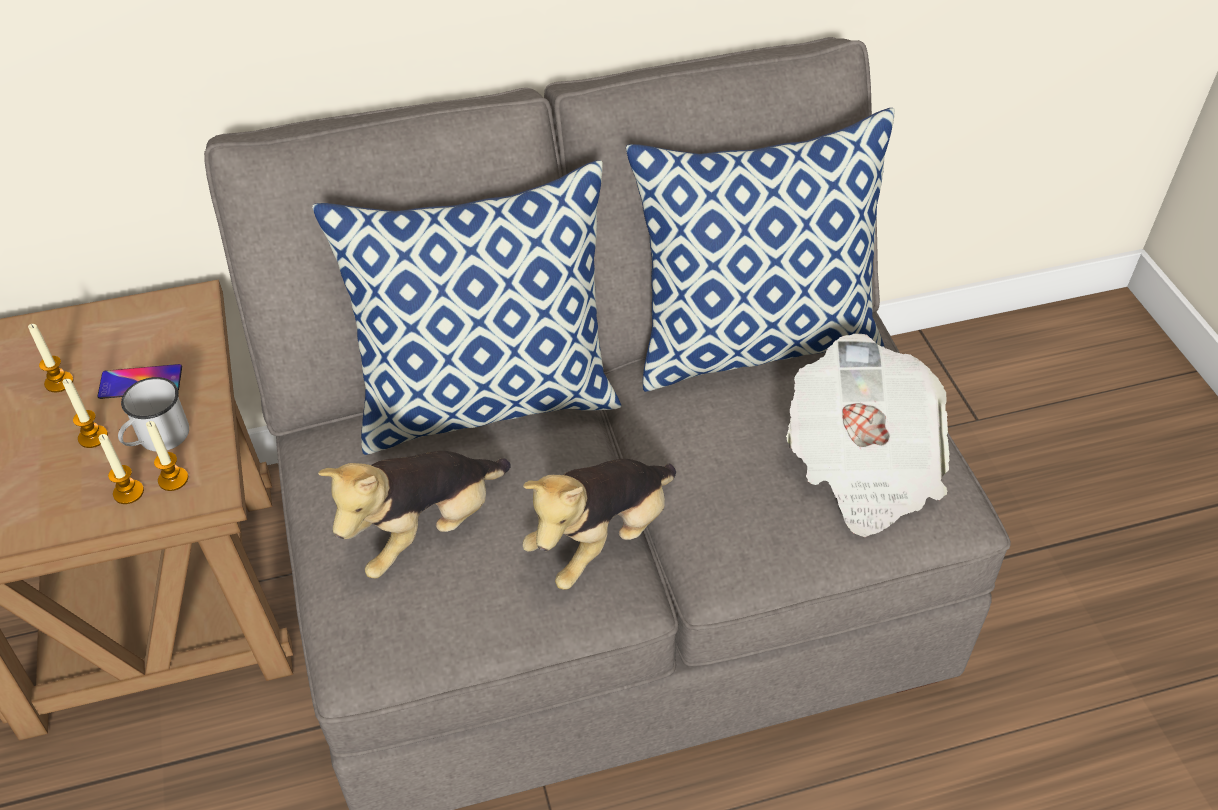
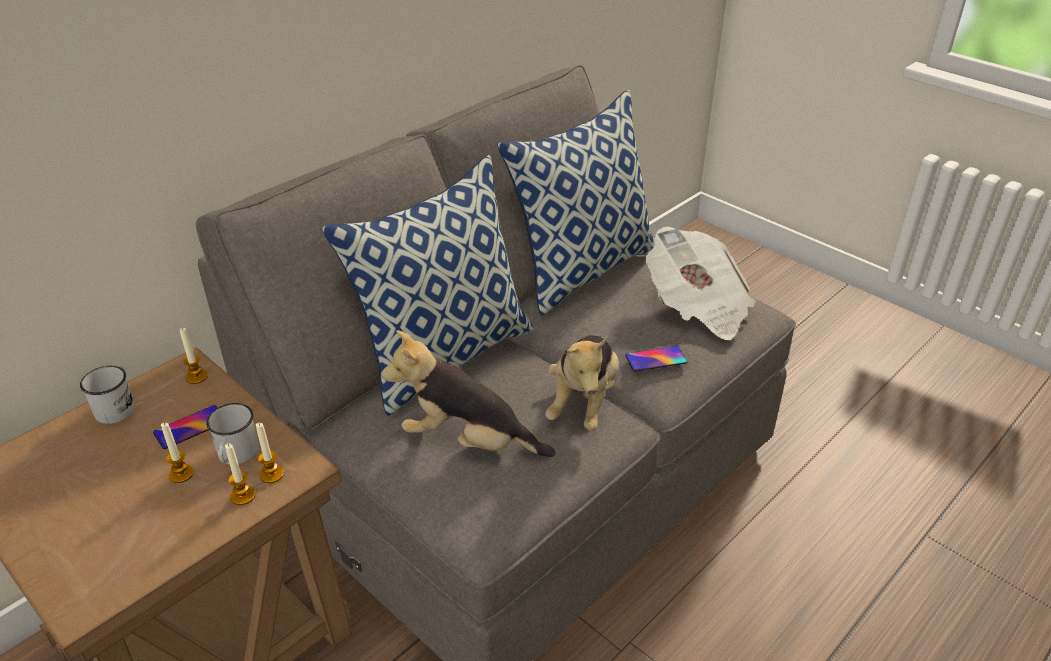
camera: 30 degrees left, 10 degrees down
candle [28,324,74,392] -> candle moved to [179,328,208,384]
plush toy [318,451,511,578] -> plush toy turned 90 degrees clockwise [382,330,556,457]
none -> white mug [80,366,135,424]
none -> phone [625,346,687,371]

